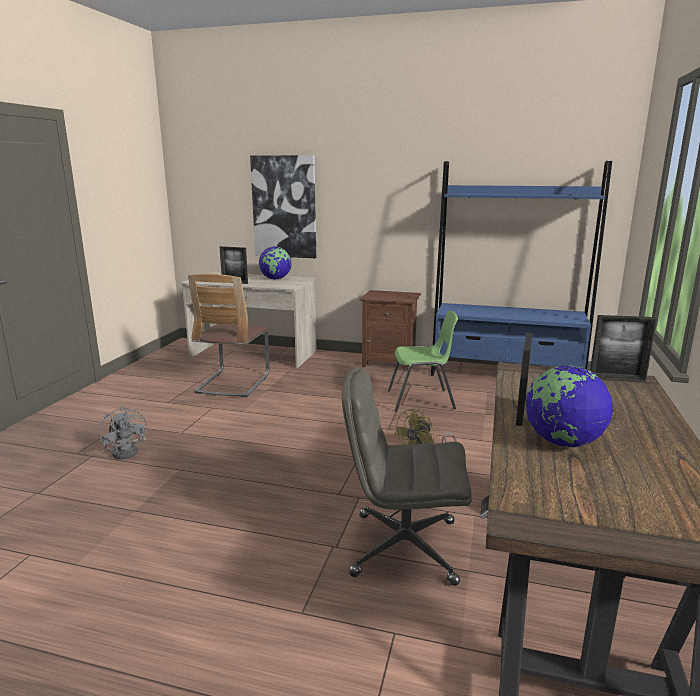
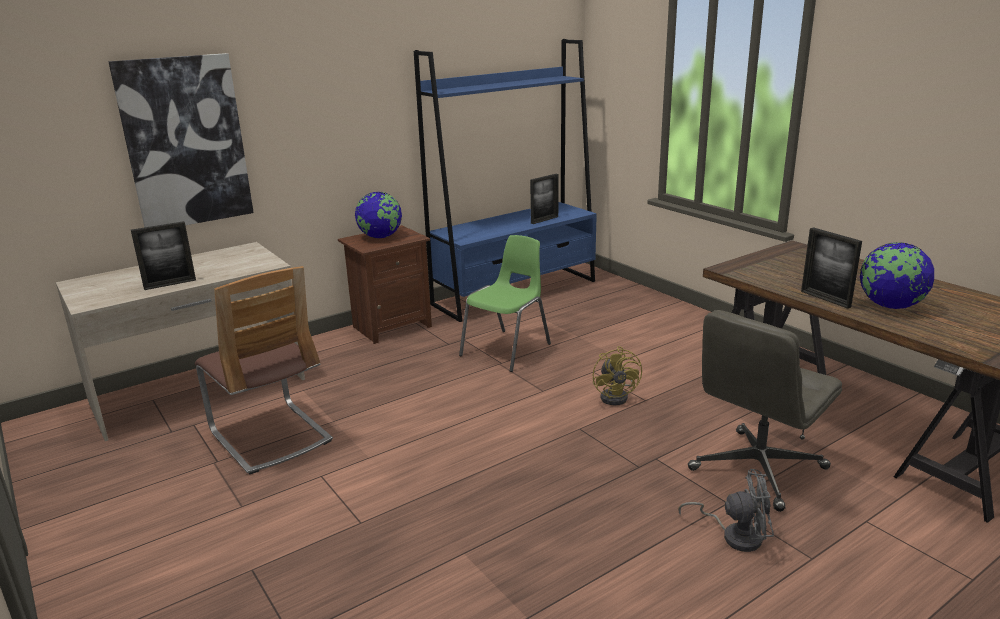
camera: 50 degrees left, 5 degrees up
grey fan [99,406,147,459] -> grey fan moved to [678,469,774,552]
globe [259,247,291,279] -> globe moved to [355,192,402,238]
picture frame [590,315,657,382] -> picture frame moved to [530,174,559,224]

